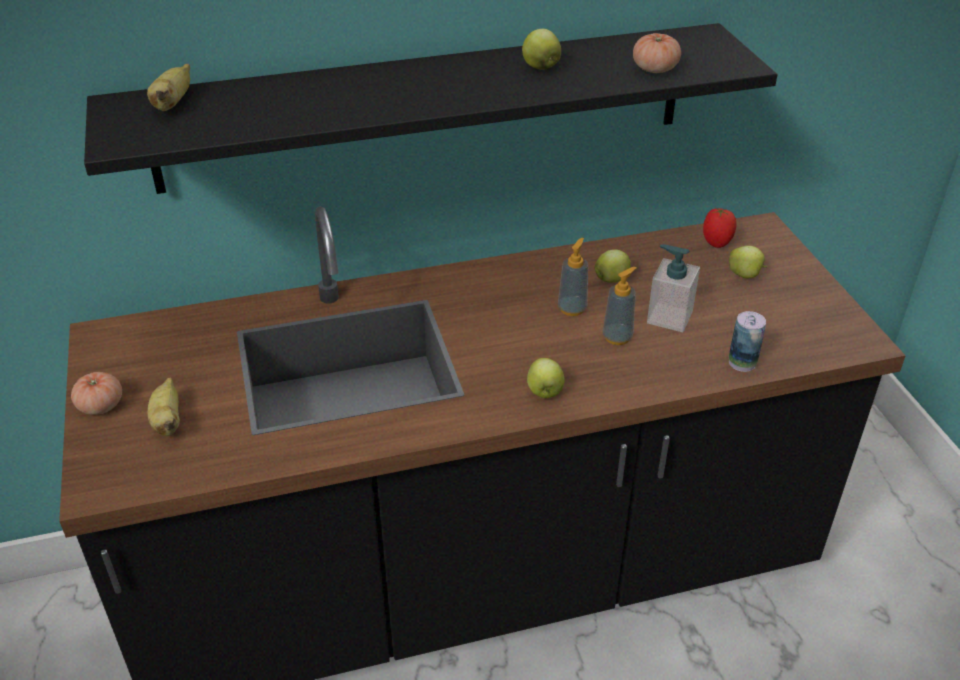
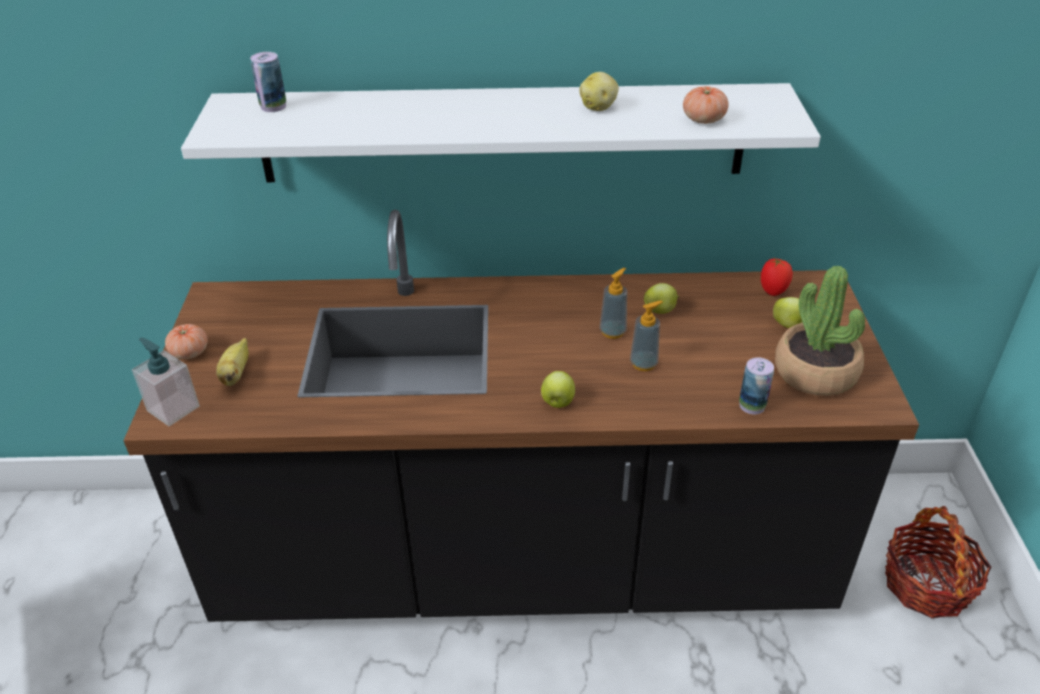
camera: 15 degrees right, 0 degrees up
black shelf [84,23,778,194] -> white shelf [181,83,821,182]
banana [147,64,190,111] -> can [250,52,286,112]
apple [522,29,561,69] -> potato [579,72,619,111]
soap dispenser [647,244,700,332] -> soap dispenser moved to [132,337,200,426]
none -> potted plant [775,266,865,396]
none -> basket [885,506,991,618]

